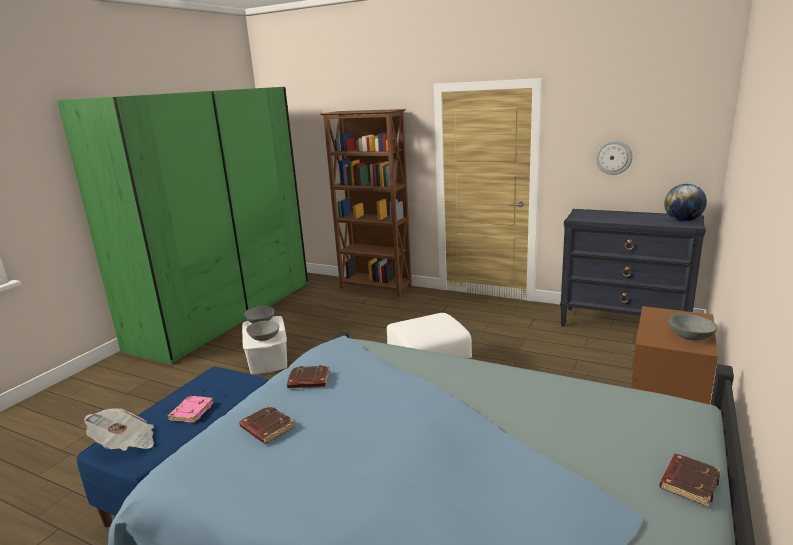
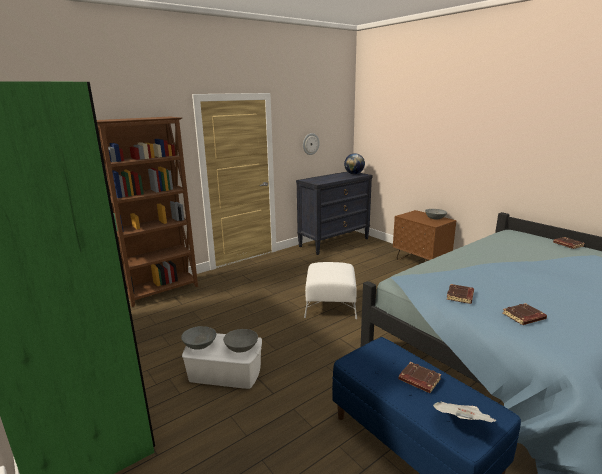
camera: 65 degrees left, 0 degrees up
pink book [168,396,214,423] -> brown book [399,362,441,393]

